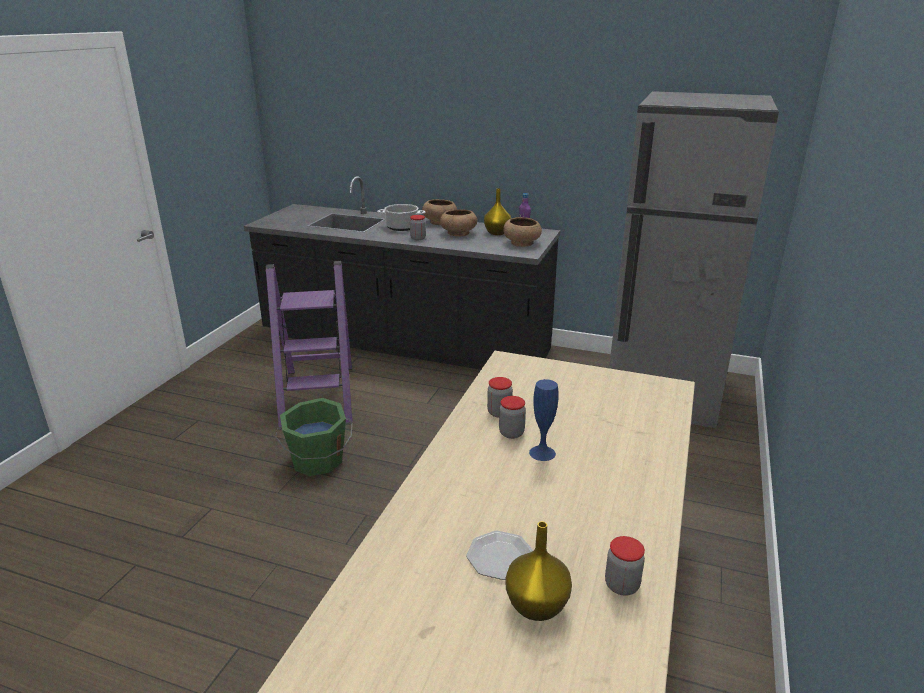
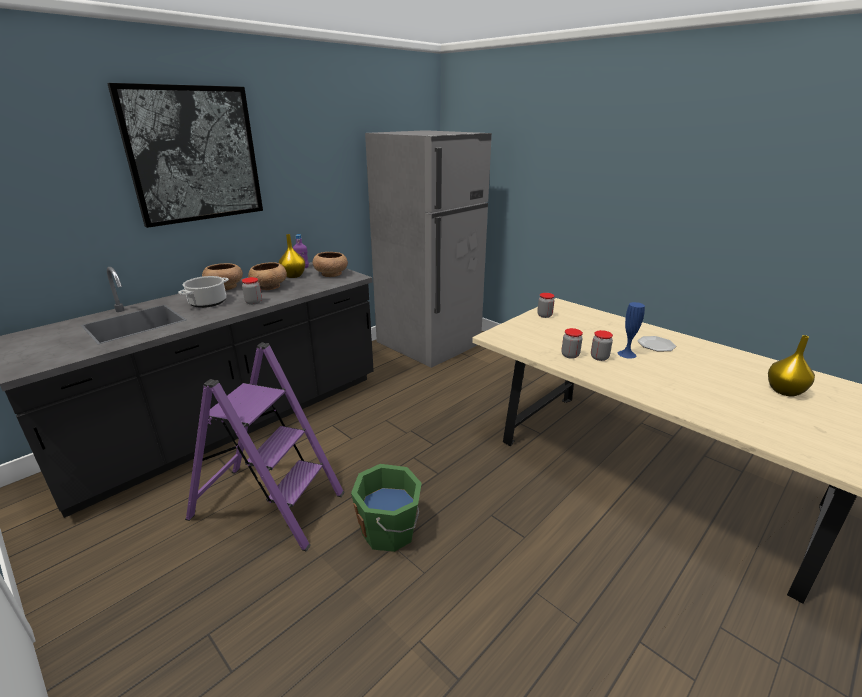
camera: 65 degrees left, 0 degrees up
plate [466,531,533,580] -> plate moved to [638,336,676,351]
jar [605,536,645,596] -> jar moved to [537,293,555,318]
none -> picture [107,83,263,228]

